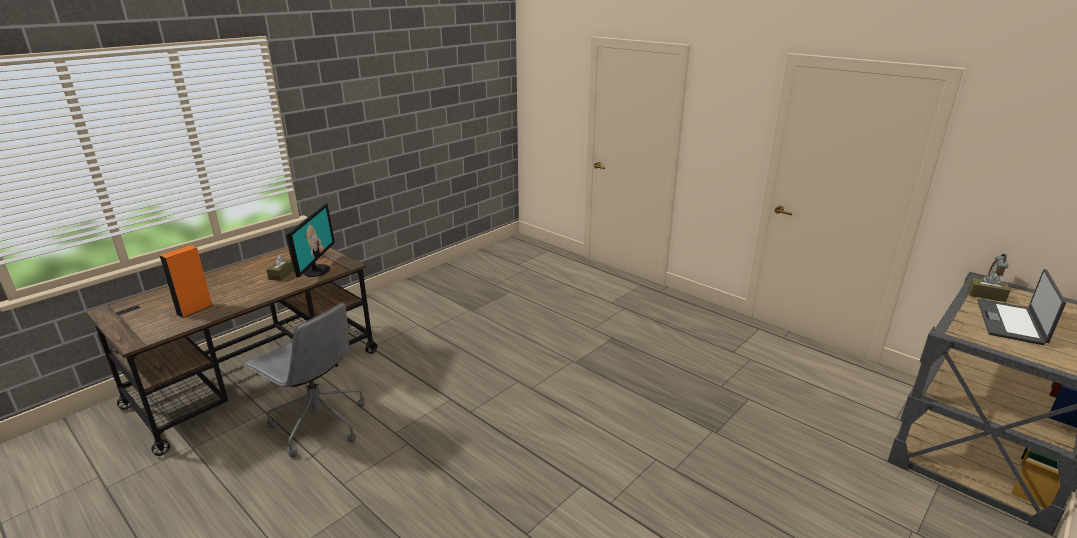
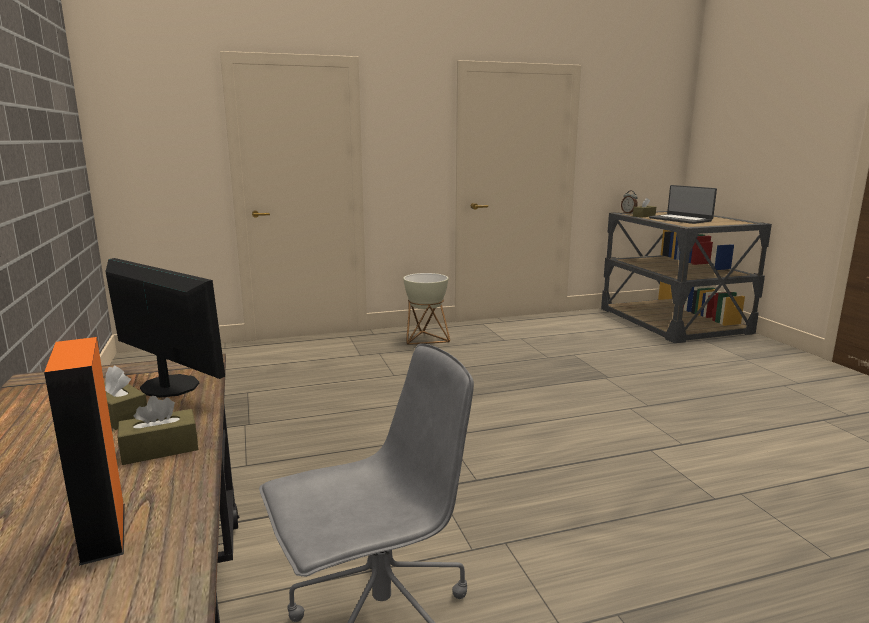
camera: 60 degrees left, 10 degrees down
none -> brown tissue box [118,396,198,465]
none -> planter [403,273,450,345]

